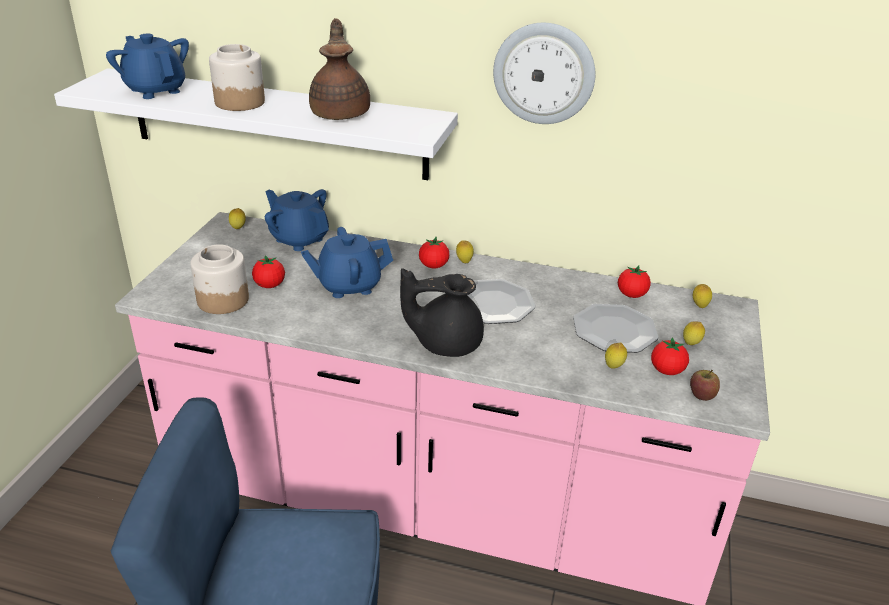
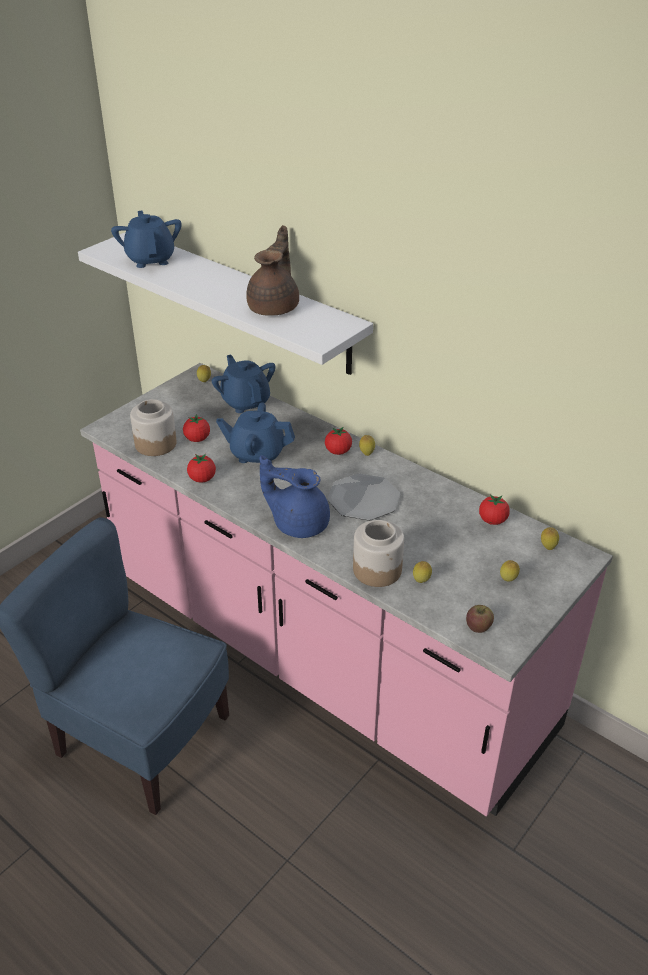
camera: 25 degrees right, 5 degrees up
jar [209,44,265,111] -> jar moved to [353,520,404,587]
black teapot [400,268,484,357] -> blue teapot [259,455,330,538]
wall clock [493,23,596,124] -> none
plate [573,304,659,353] -> none
tomato [651,337,689,375] -> tomato moved to [187,454,216,483]

